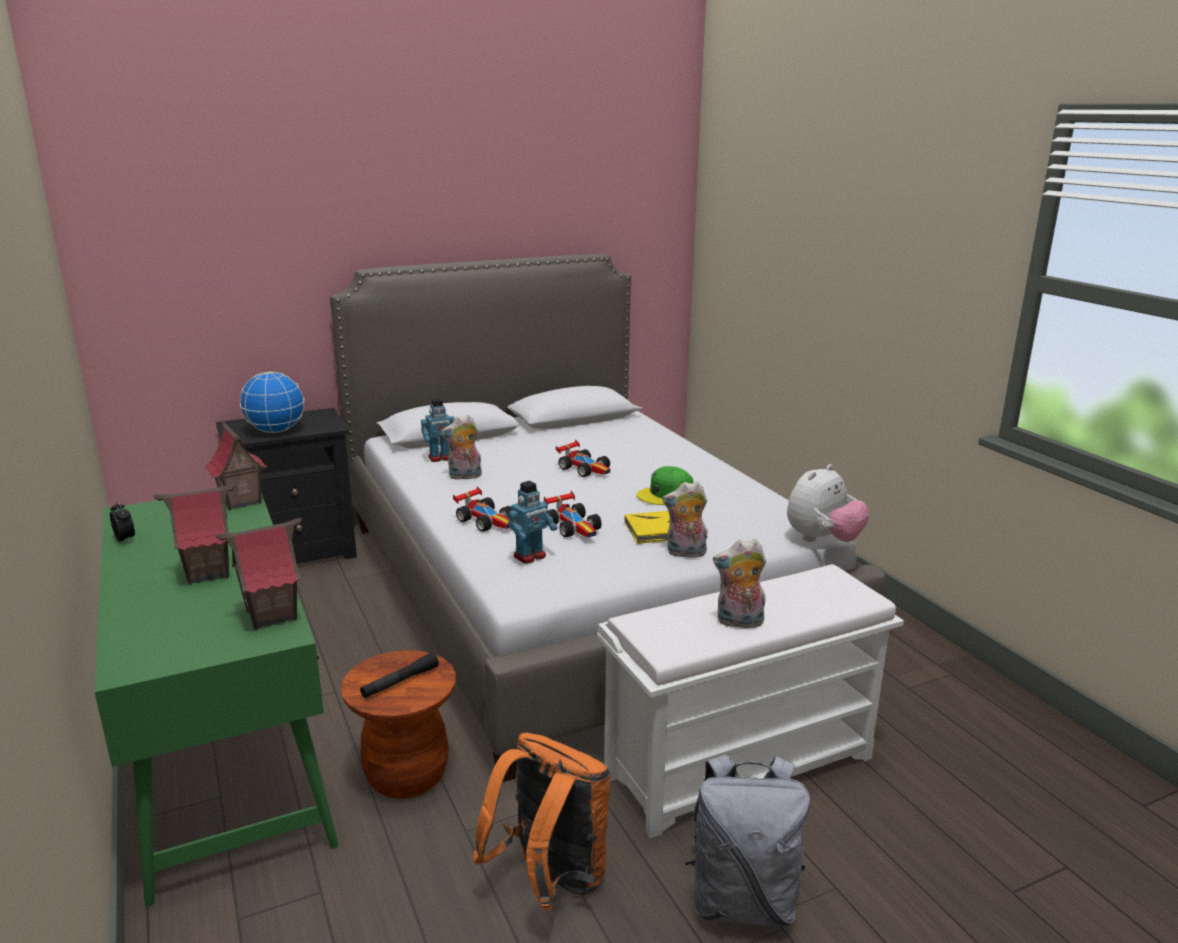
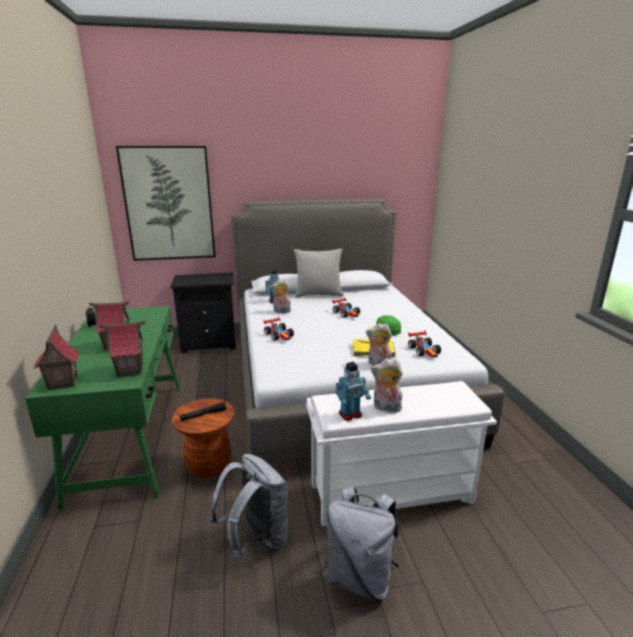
camera: 15 degrees right, 0 degrees up
toy house [205,421,267,510] -> toy house moved to [34,324,80,390]
globe [240,371,305,433] -> none
orange backpack [472,733,611,911] -> grey backpack [210,454,288,559]
toy robot [508,481,557,564] -> toy robot moved to [336,362,371,421]
toy car [544,491,602,538] -> toy car moved to [408,330,441,358]
plush toy [787,464,869,542] -> none
none -> picture [116,146,216,261]
none -> grey pillow [294,249,344,298]

